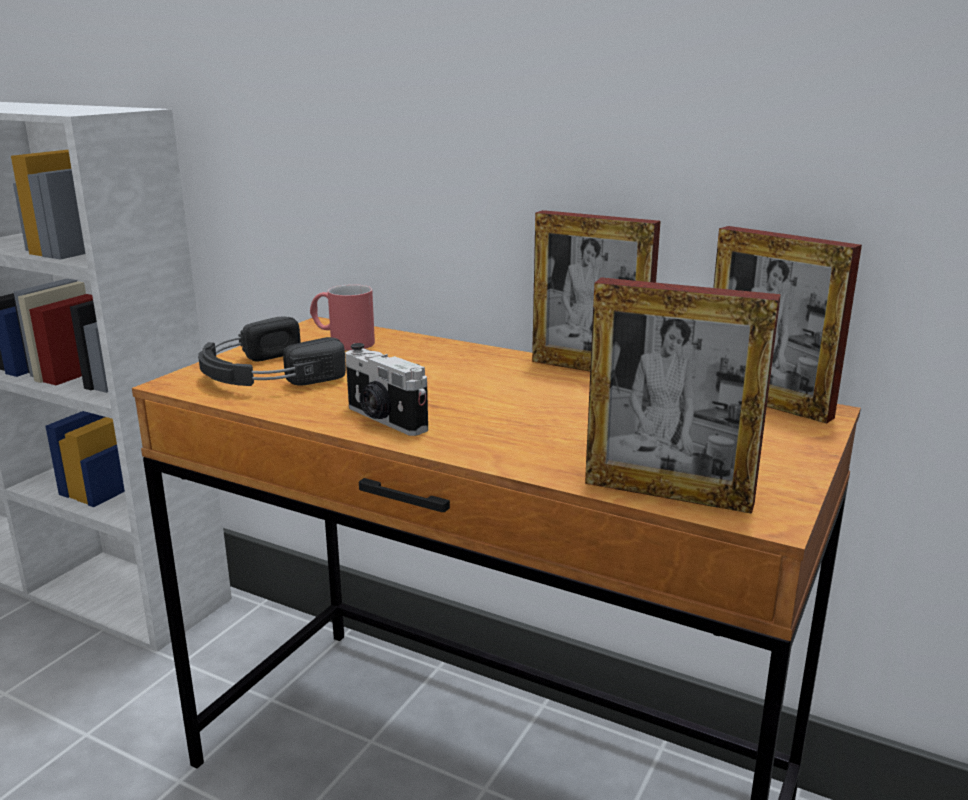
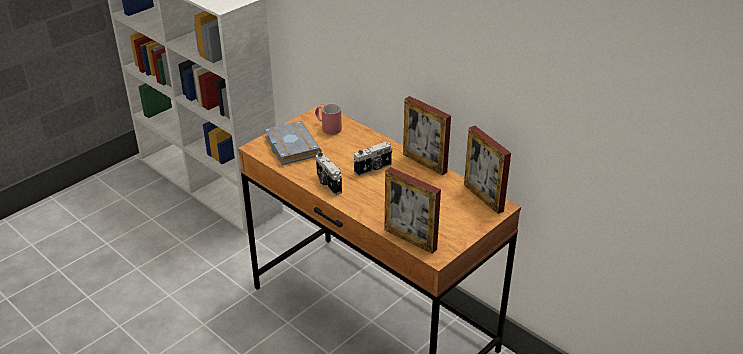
camera: 15 degrees right, 15 degrees up
black headphones [198,316,346,386] -> grey book [264,121,322,165]
none -> camera [353,142,392,176]

